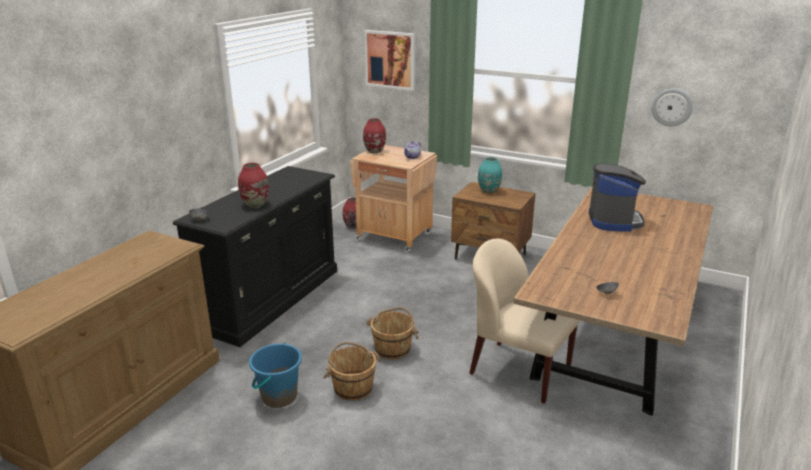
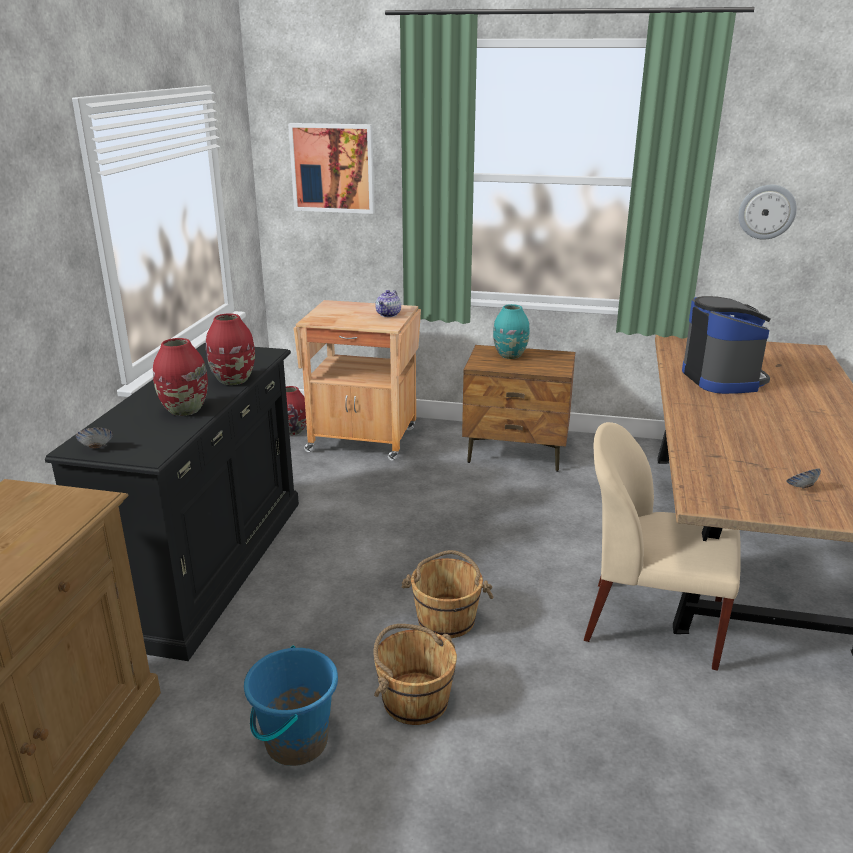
camera: 15 degrees left, 0 degrees up
red vase [363,118,386,153] -> red vase moved to [206,313,255,385]

